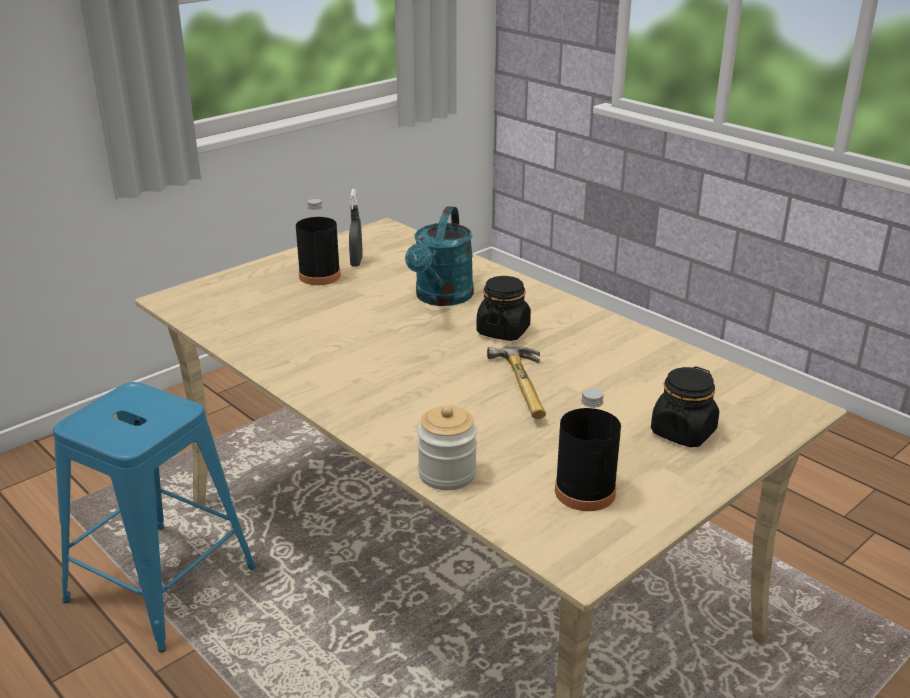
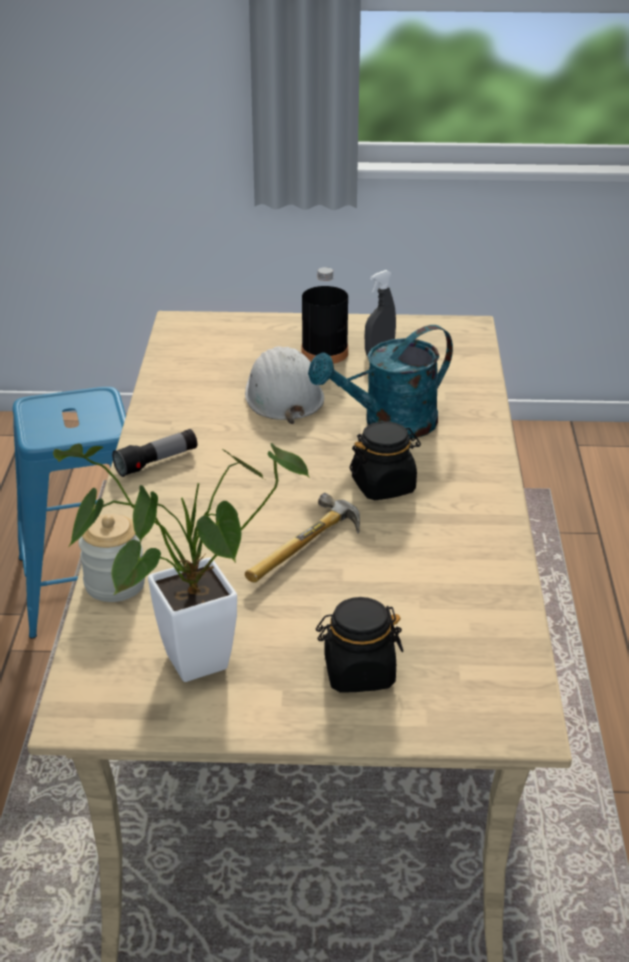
camera: 45 degrees right, 5 degrees up
black bottle [555,388,621,511] -> potted plant [53,443,311,682]
none -> flashlight [112,429,197,477]
none -> white hard hat [245,346,324,424]

